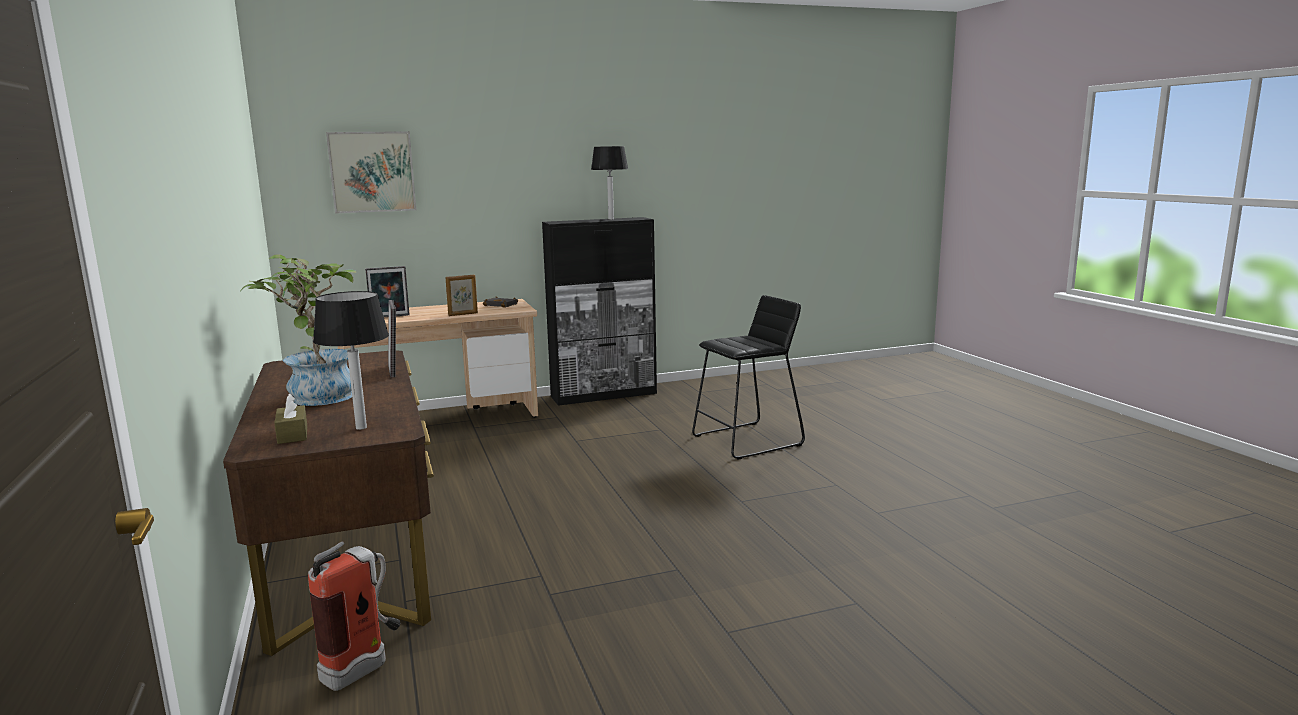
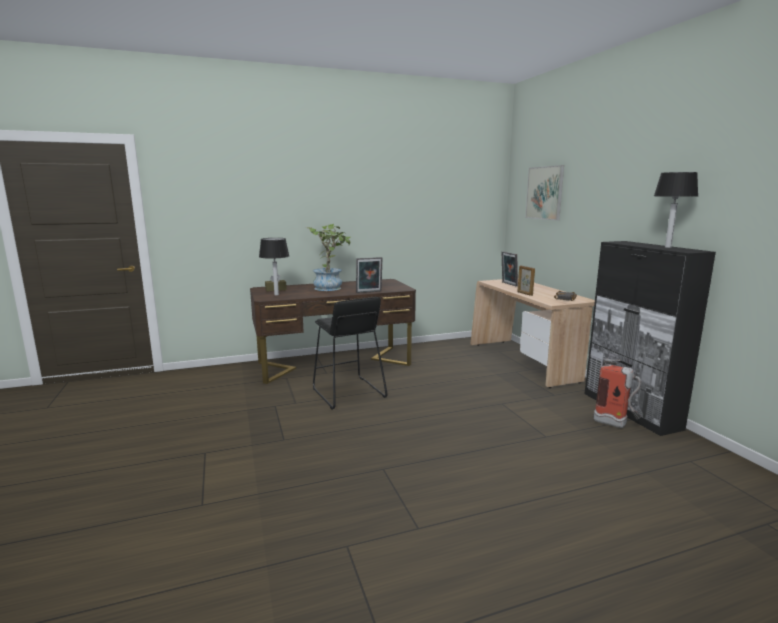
camera: 90 degrees right, 0 degrees up
fire extinguisher [308,541,400,691] -> fire extinguisher moved to [593,358,641,428]
black stool [692,295,805,460] -> black stool moved to [313,297,387,410]

